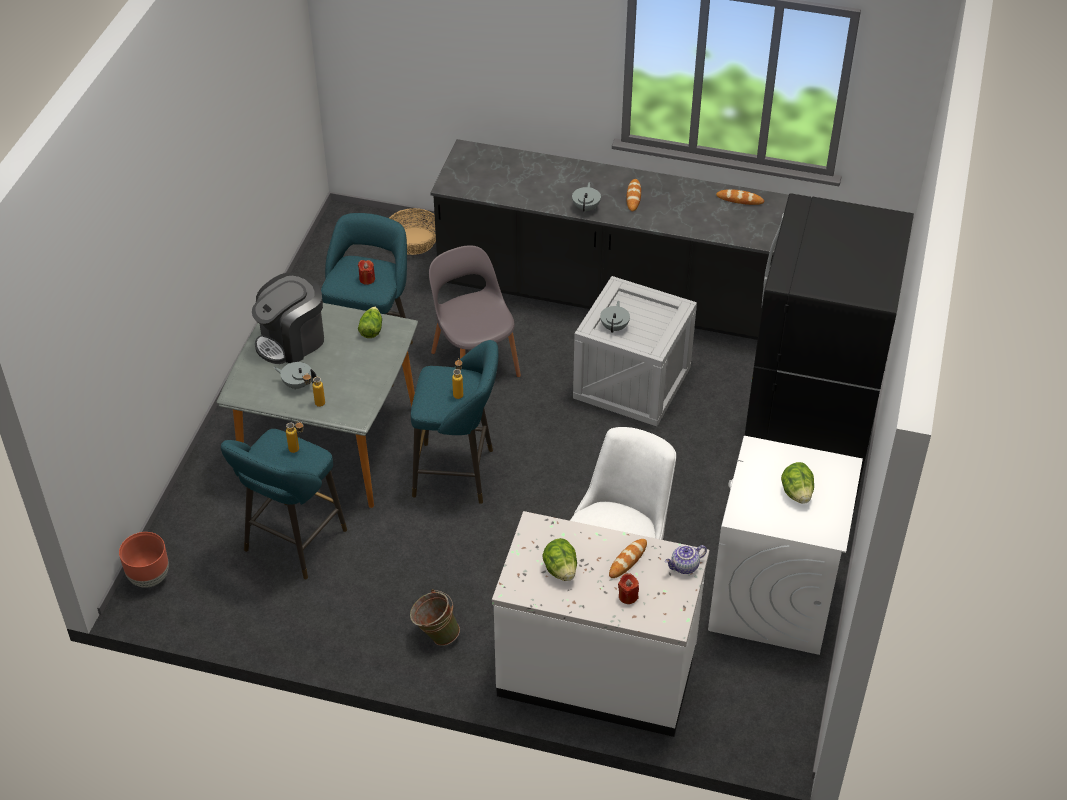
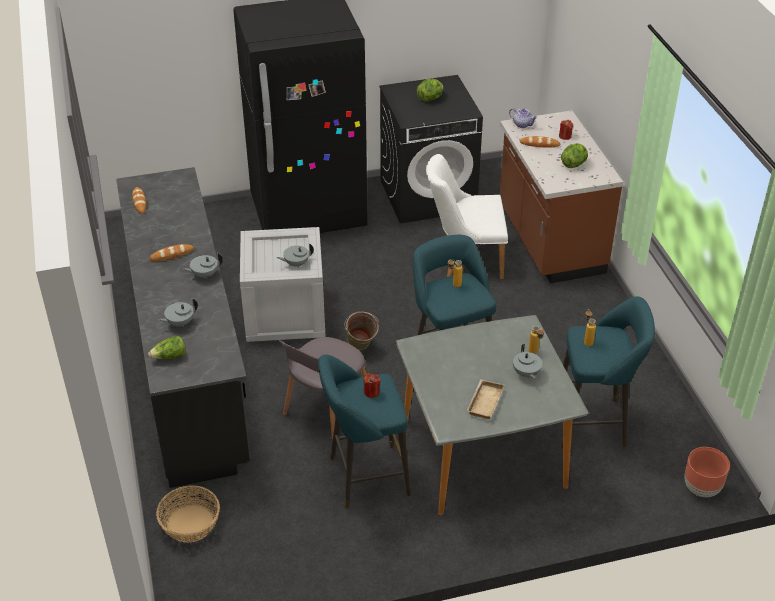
camera: 120 degrees left, 5 degrees down
coffee machine [252,272,324,364] -> beige tray [467,379,504,419]
lettuce [358,306,382,338] -> lettuce moved to [148,336,186,359]
green bucket [410,589,460,646] -> green bucket moved to [344,312,379,350]
white counter [492,511,710,737] -> brown counter [500,110,623,283]
white washing machine [708,436,863,655] -> black washing machine [380,75,483,223]
none -> grey teapot [158,298,198,327]

